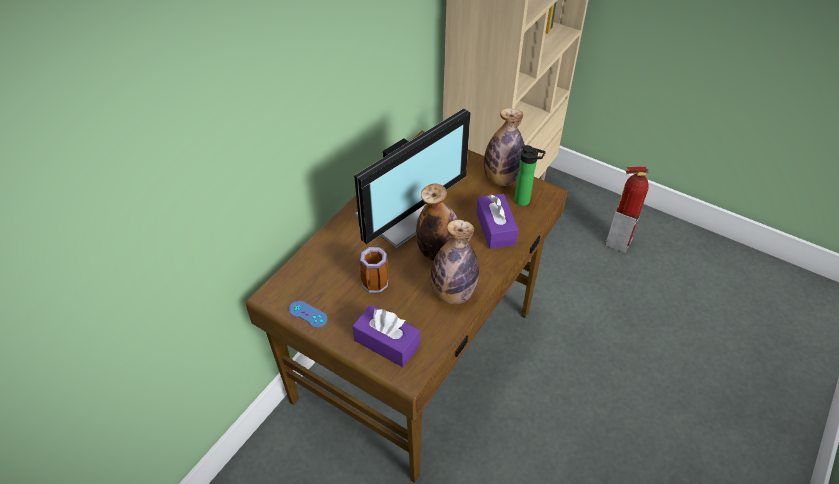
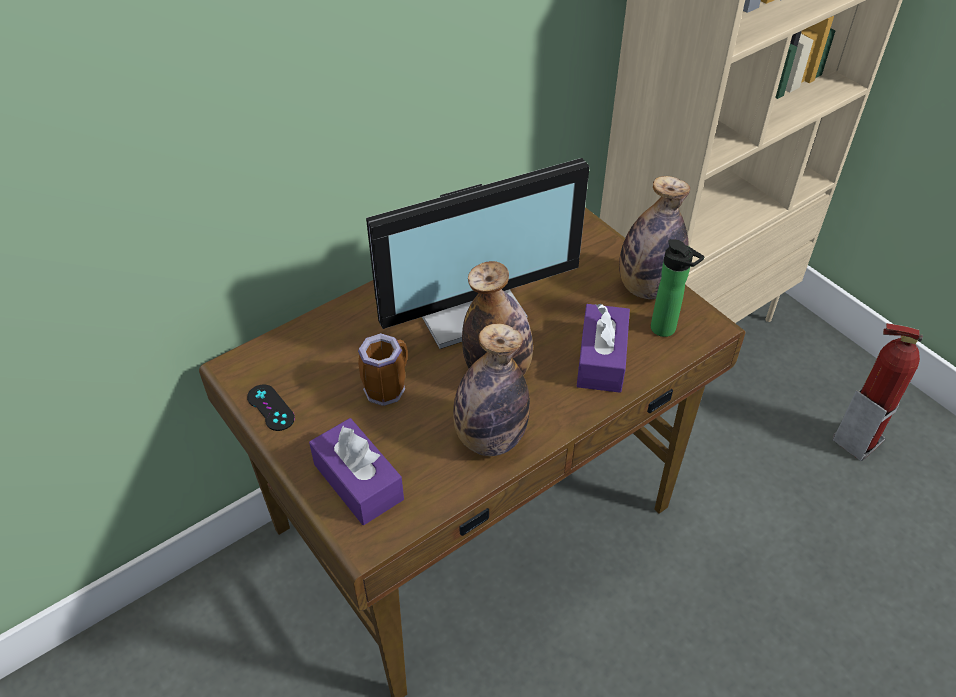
camera: 20 degrees right, 0 degrees up
blue game controller [289,301,328,328] -> black game controller [247,385,295,431]

